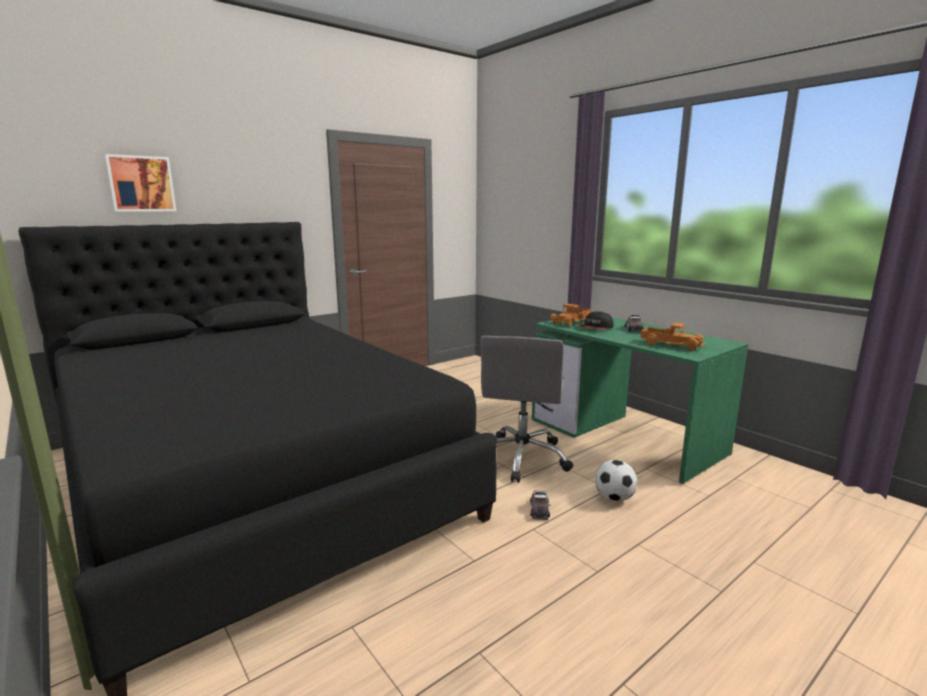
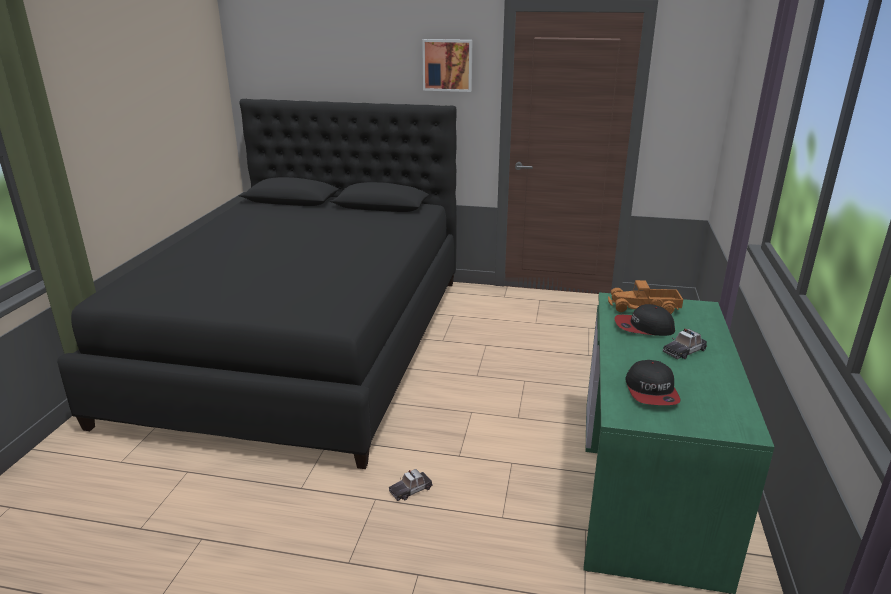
camera: 50 degrees right, 10 degrees up
picture [105,154,176,212] -> picture moved to [422,39,472,92]
grey office chair [480,336,574,483] -> none
football [595,460,637,501] -> none
toy truck [640,323,705,351] -> cap [625,360,681,405]

